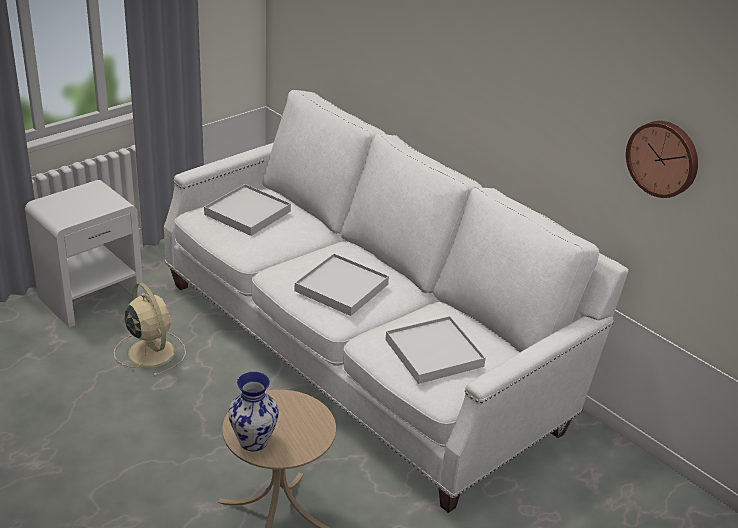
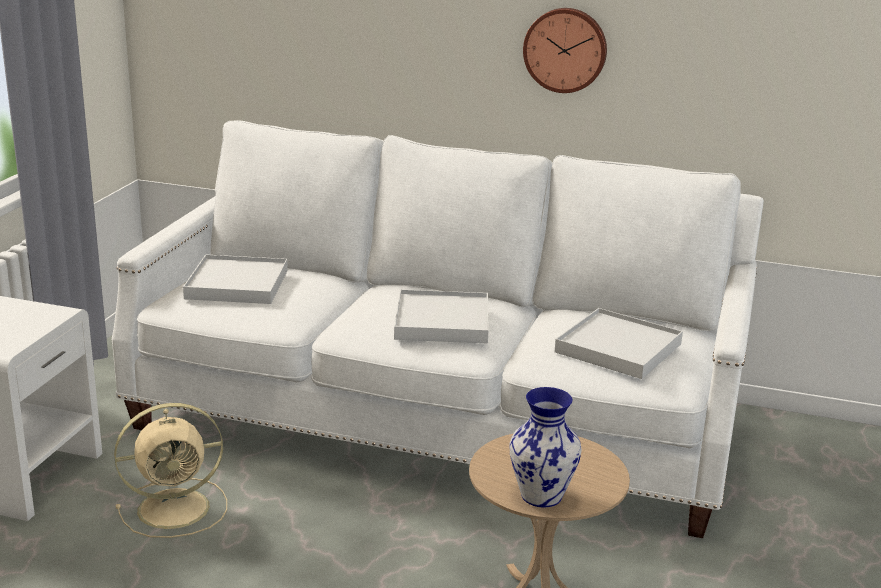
camera: 30 degrees left, 10 degrees down
beige fan [114,283,186,377] -> beige fan turned 135 degrees clockwise [114,403,227,538]
wall clock [626,121,698,198] -> wall clock moved to [523,8,607,93]

